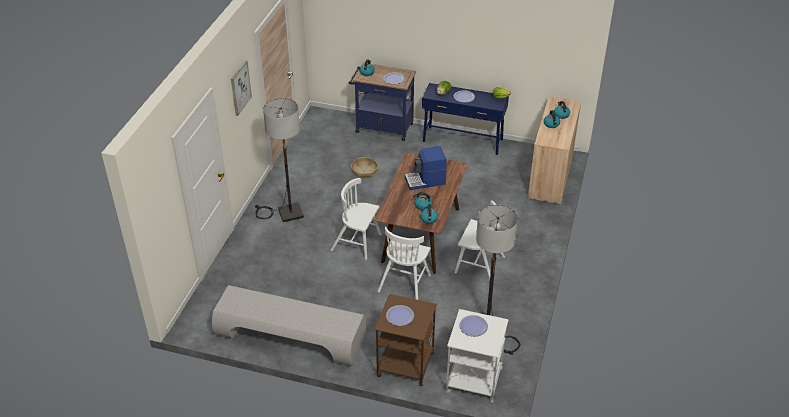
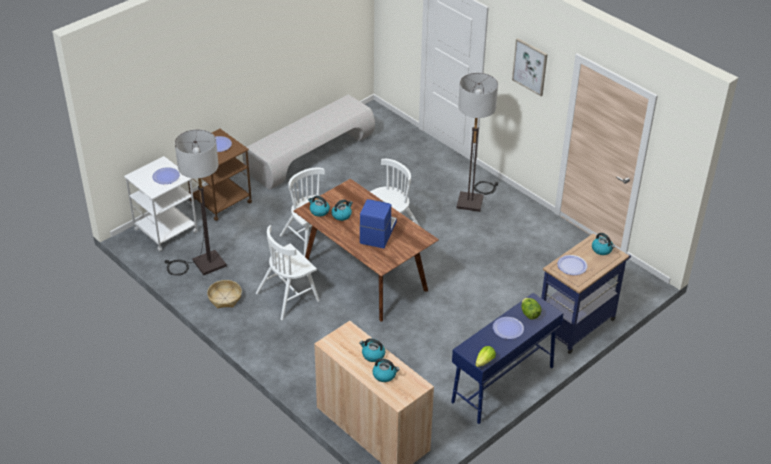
camera: 120 degrees right, 0 degrees up
basket [351,157,378,178] -> basket moved to [207,280,242,308]

